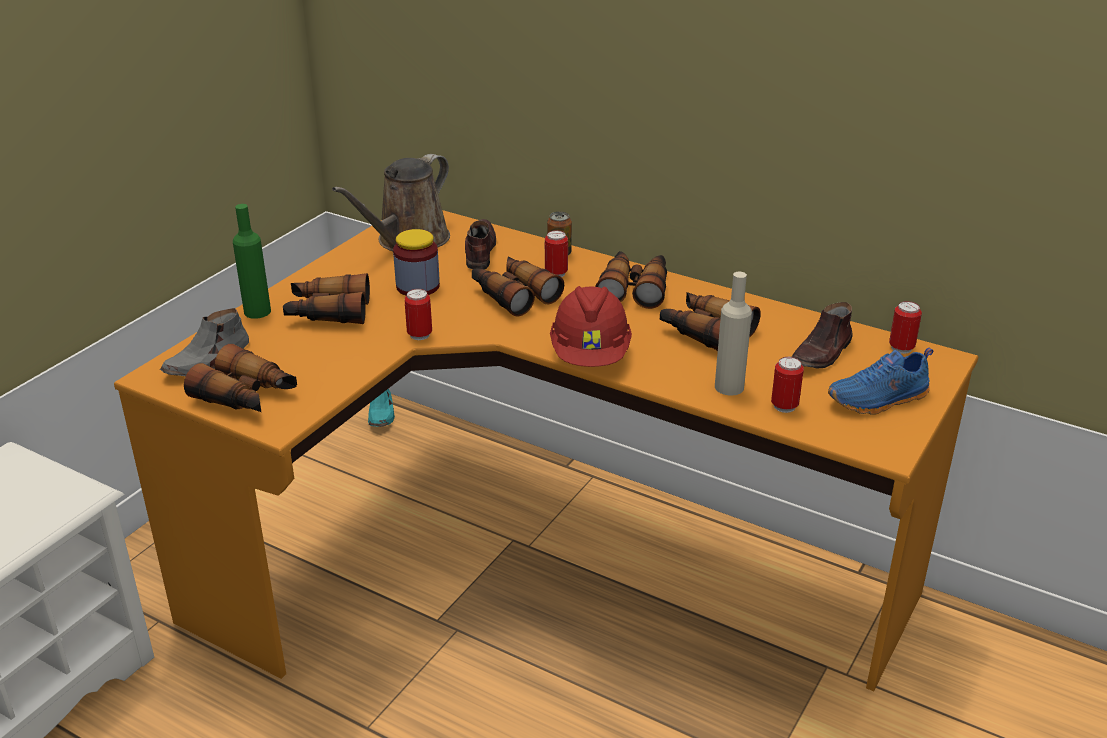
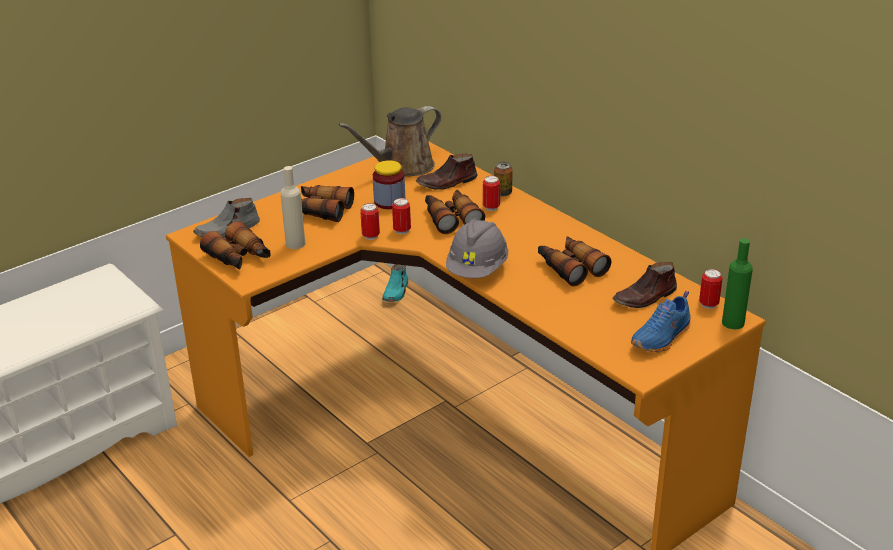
camera: 20 degrees right, 0 degrees up
green bottle [233,204,271,319] -> green bottle moved to [722,238,753,329]
brown shoe [465,219,496,269] -> brown shoe turned 135 degrees counterclockwise [416,154,477,190]
red hard hat [550,286,632,367] -> grey hard hat [446,219,508,278]
binoculars [595,251,667,309] -> none
beige bottle [715,272,752,396] -> beige bottle moved to [280,166,305,249]
can [771,357,804,413] -> can moved to [392,198,411,234]
blue shoe [828,348,933,415] -> blue shoe turned 45 degrees counterclockwise [631,291,691,353]

